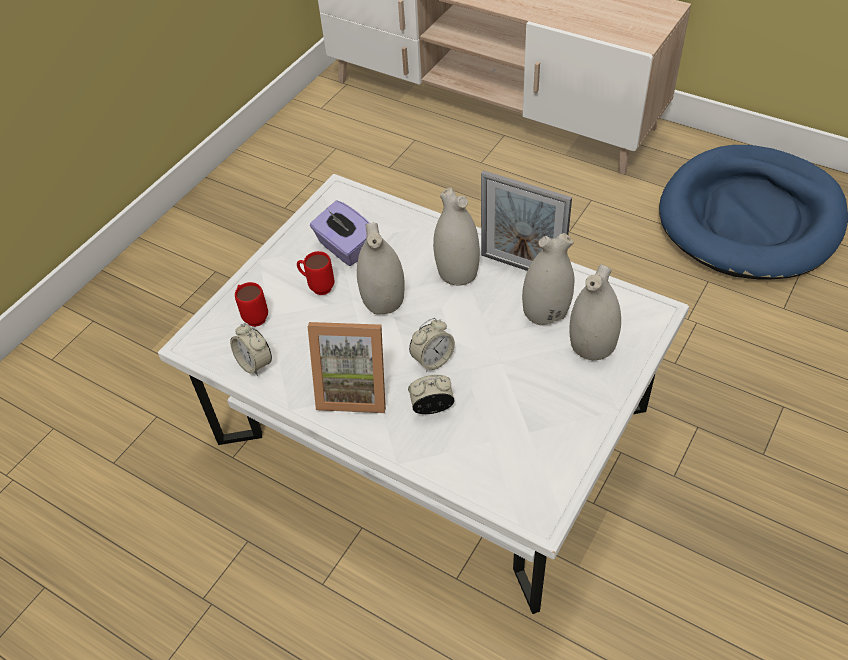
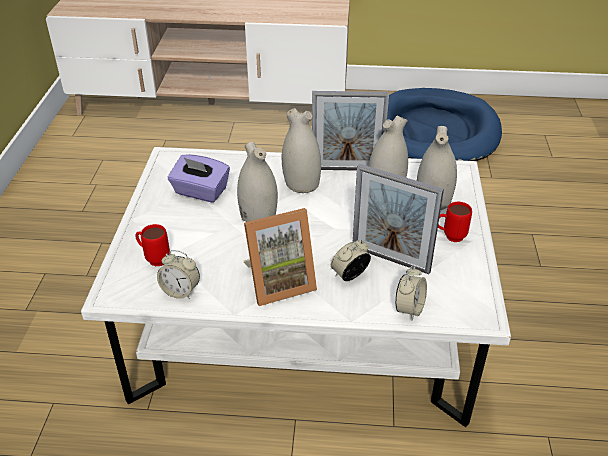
camera: 30 degrees left, 10 degrees down
red mug [297,251,334,295] -> red mug moved to [438,202,472,242]
alarm clock [409,318,455,372] -> alarm clock moved to [395,266,427,320]
none -> picture frame [353,164,444,274]

